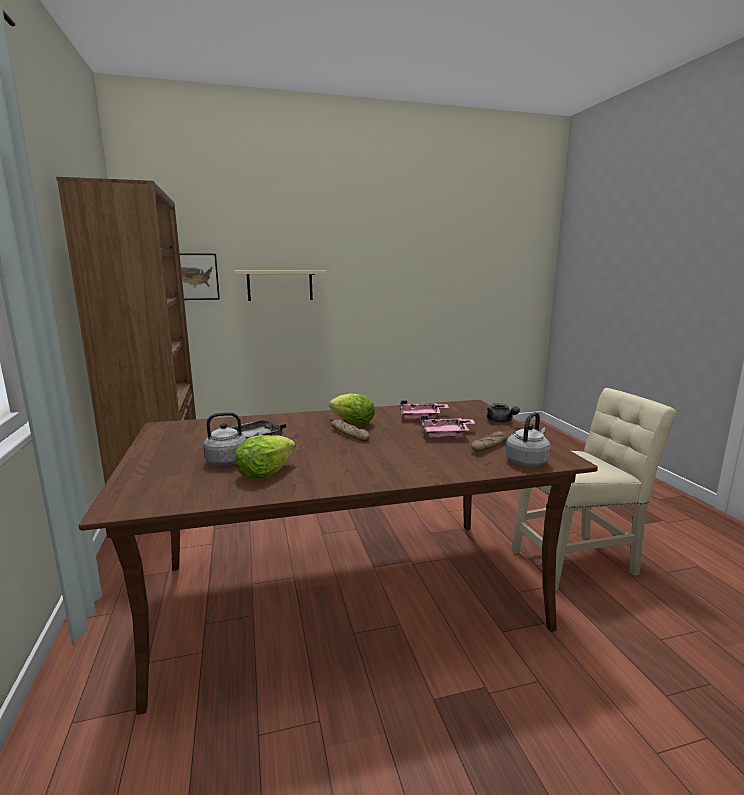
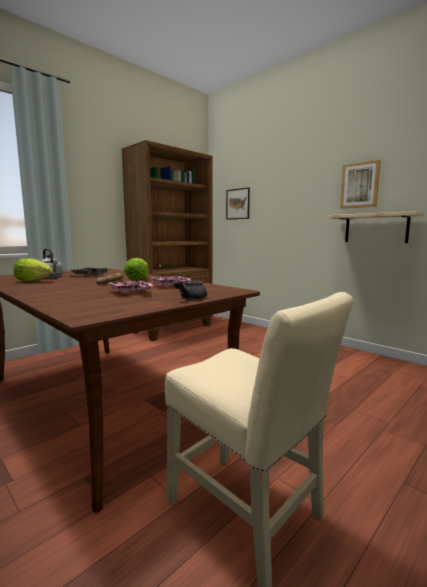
camera: 60 degrees right, 5 degrees down
beige shelf [234,270,327,301] -> beige shelf moved to [328,211,424,243]
bread [471,431,508,452] -> none
grey kettle [506,412,551,467] -> none
none -> picture [340,160,381,209]

